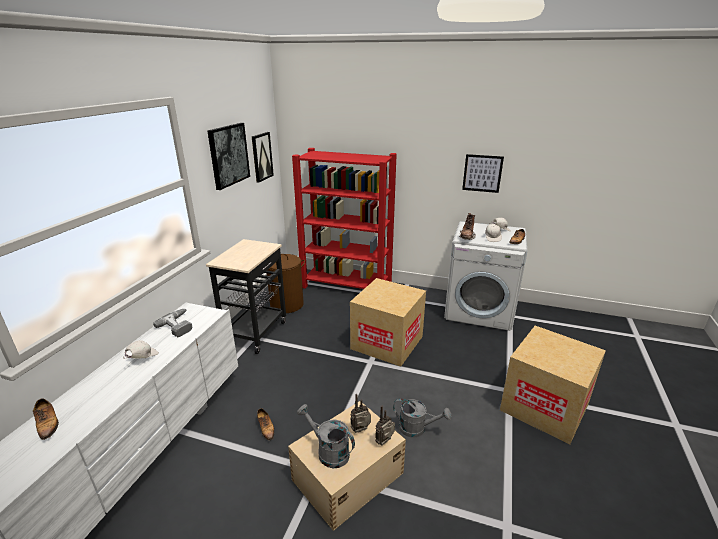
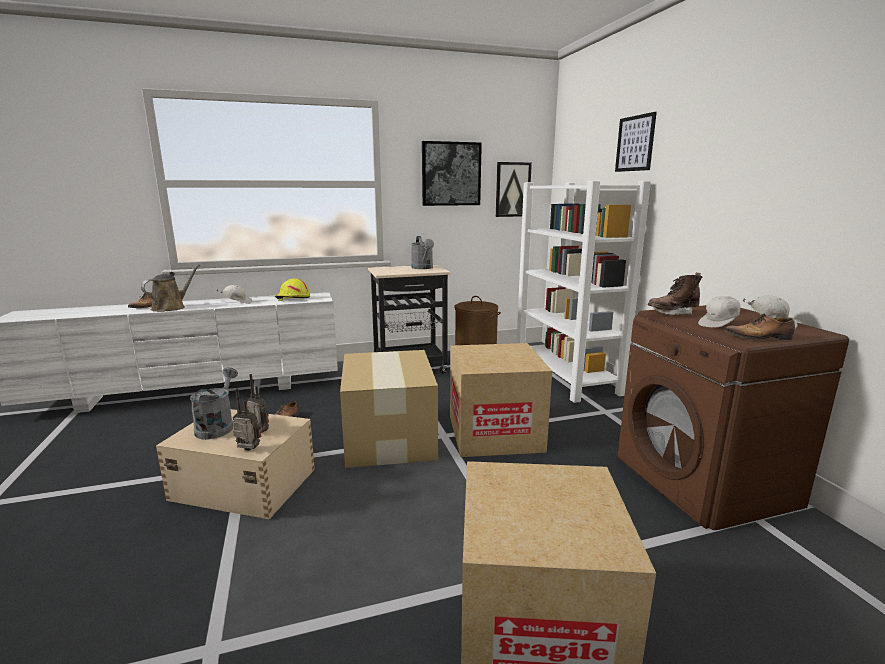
camera: 55 degrees right, 10 degrees down
power drill [153,309,193,337] -> yellow hard hat [275,278,310,301]
red bookcase [292,148,397,289] -> white bookcase [517,181,651,403]
grey watering can [393,398,451,438] -> grey watering can moved to [411,236,434,269]
white washing machine [444,221,528,331] -> brown washing machine [617,305,849,530]
picture [462,154,504,193] -> picture moved to [615,112,657,172]
none -> brown watering can [141,264,200,312]
none -> cardboard box [340,350,438,468]

